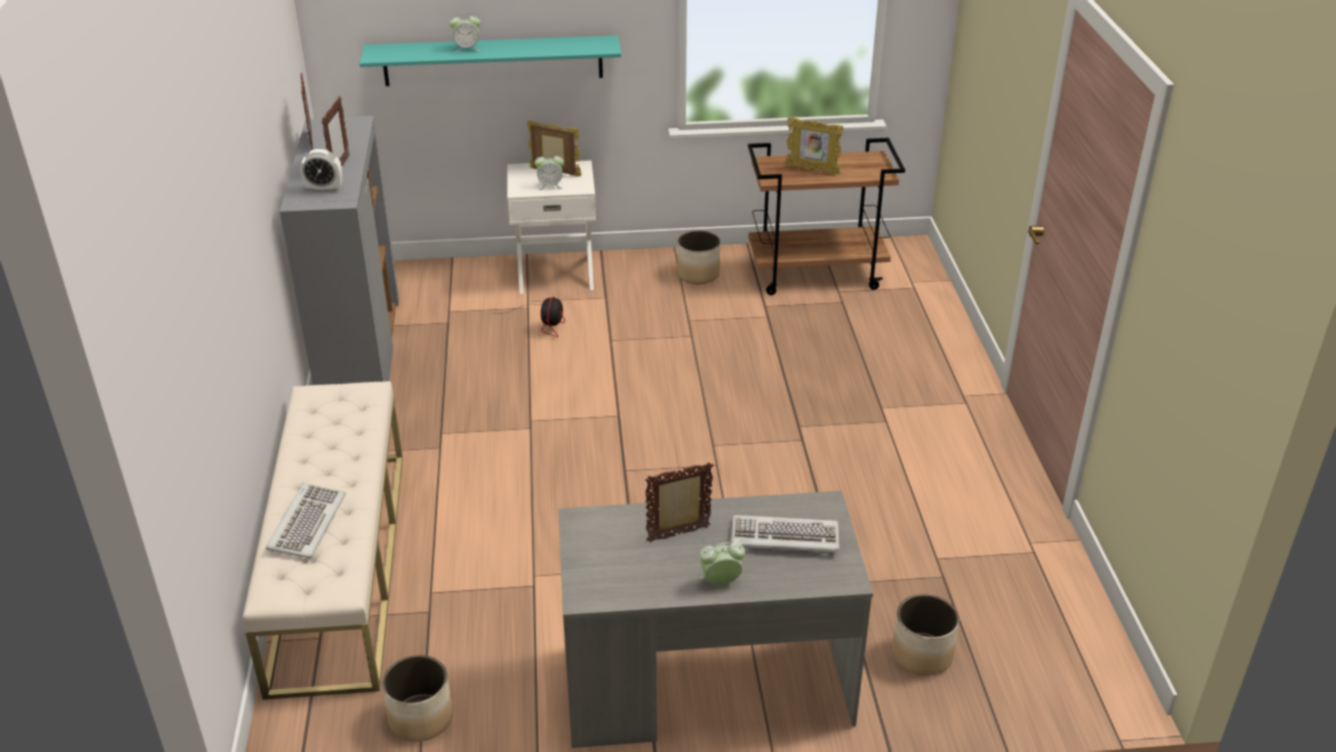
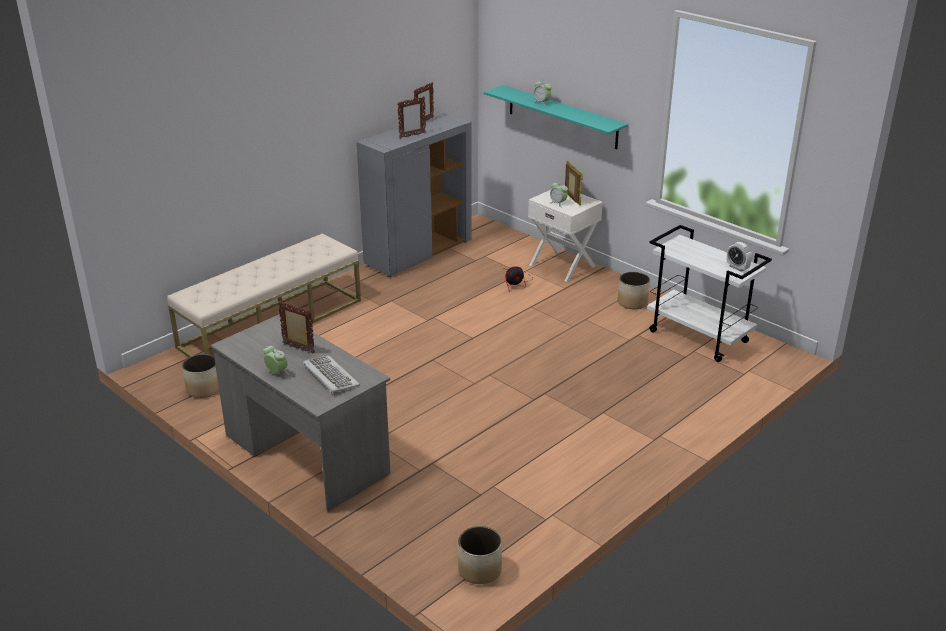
camera: 50 degrees right, 5 degrees down
keyboard [266,483,346,558] -> none
alarm clock [300,149,342,192] -> alarm clock moved to [727,242,752,272]
brown cart [748,138,905,295] -> white cart [647,225,772,362]
picture frame [785,117,844,174] -> none
planter [892,594,959,676] -> planter moved to [458,526,502,584]

